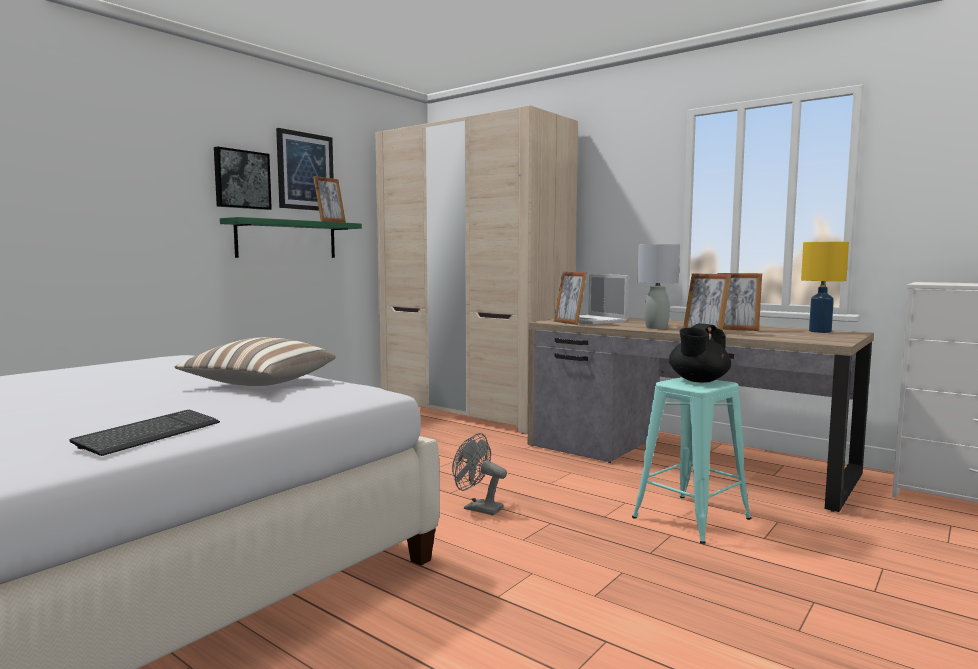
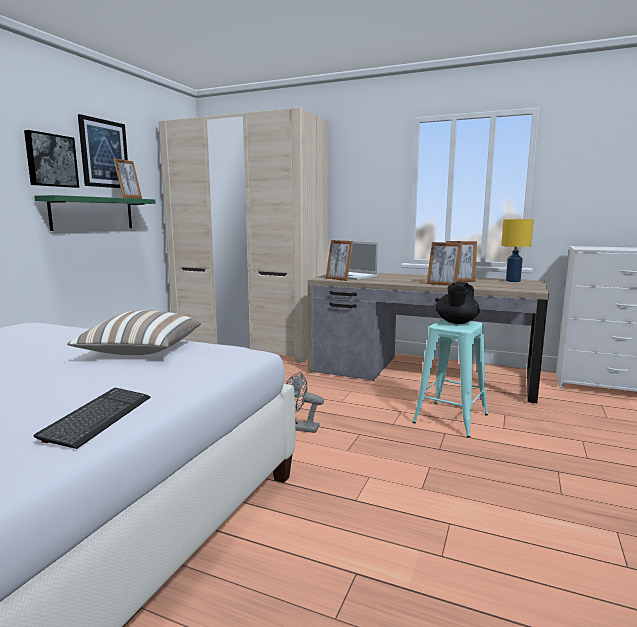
camera: 15 degrees left, 5 degrees up
grey table lamp [637,244,680,329] -> none

